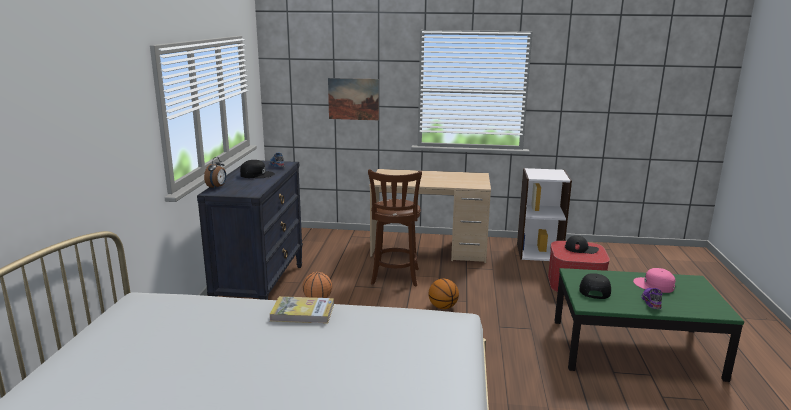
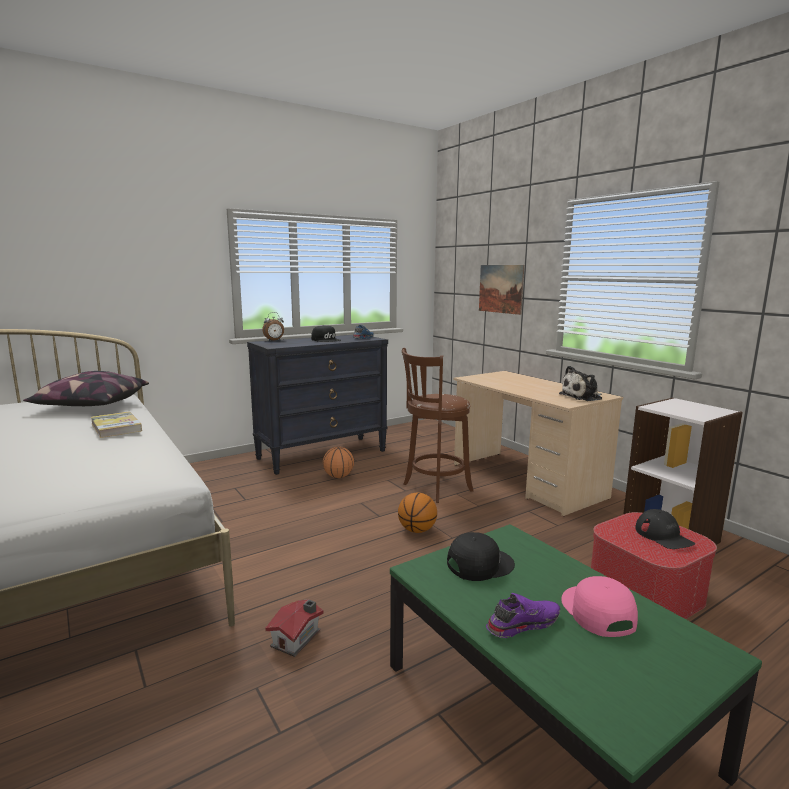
camera: 50 degrees right, 5 degrees down
none -> pillow [23,371,149,406]
none -> toy house [265,599,324,657]
none -> plush toy [559,366,602,401]

